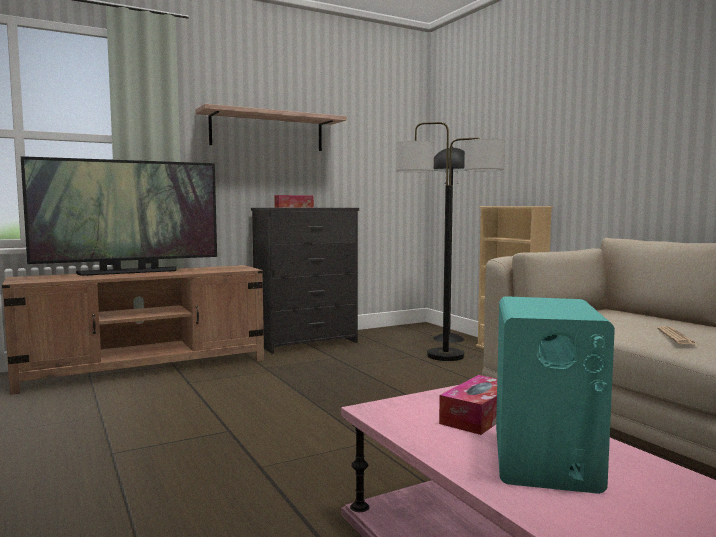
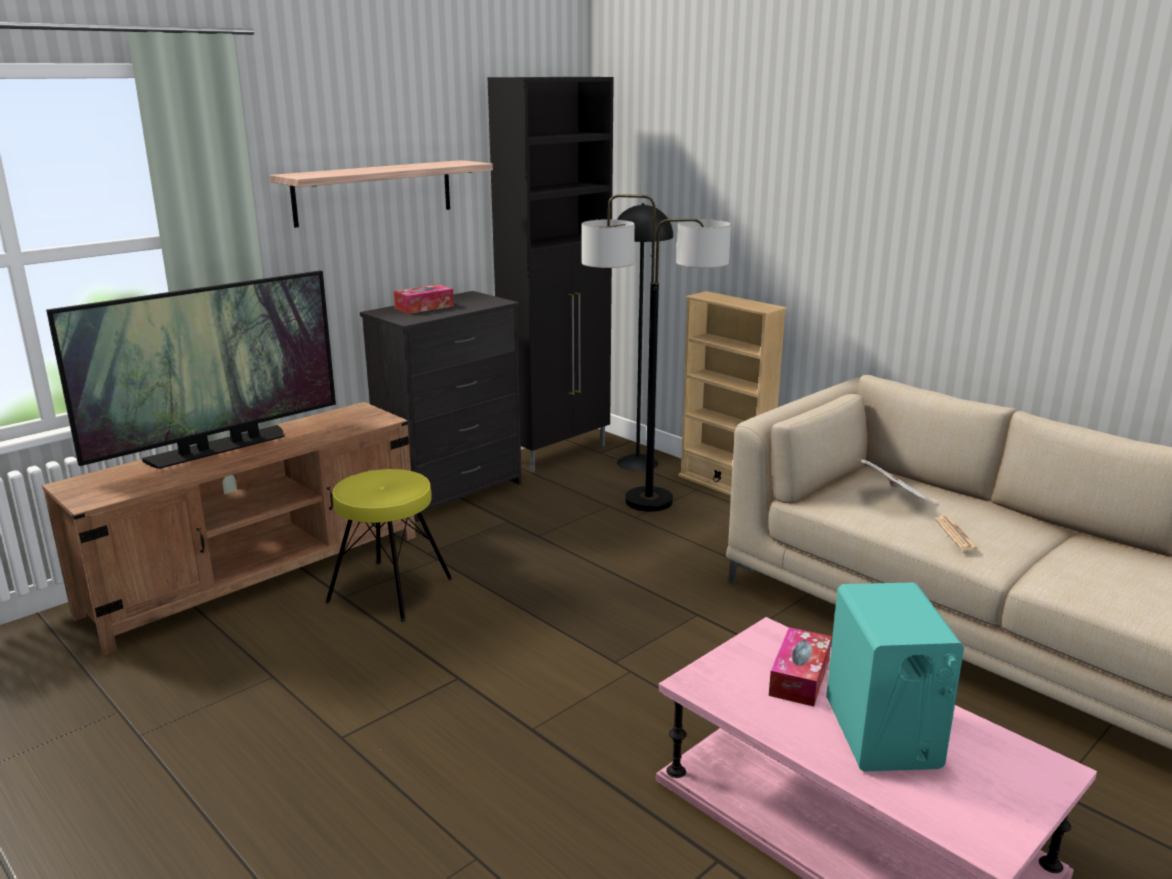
camera: 15 degrees left, 15 degrees up
none -> yellow stool [325,469,452,622]
none -> black cabinet [487,77,614,472]
none -> newspaper [858,459,937,501]

